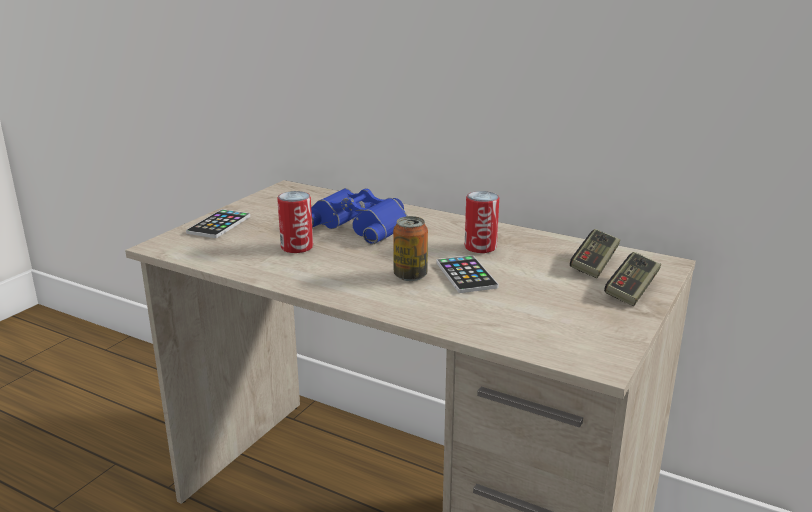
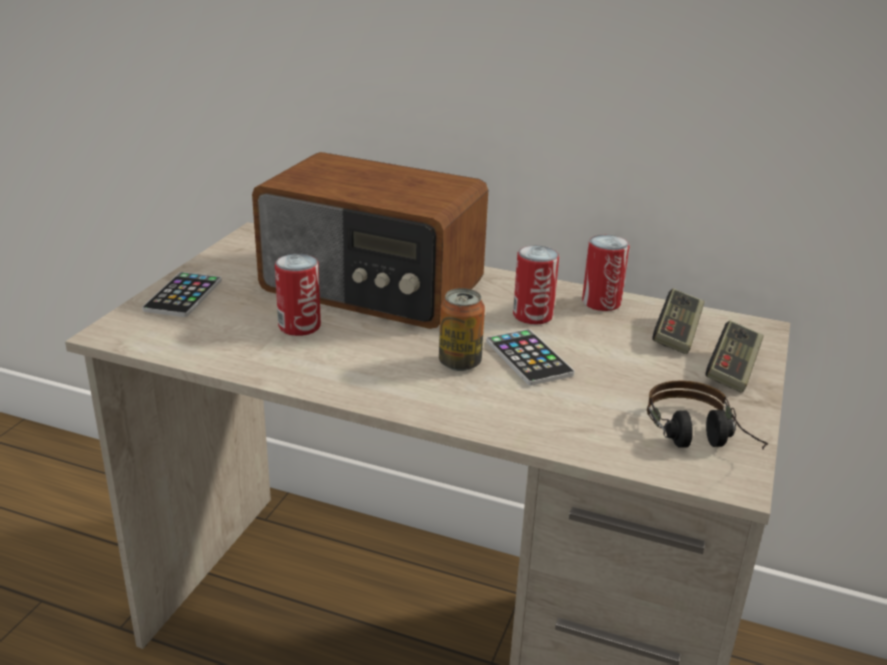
camera: 10 degrees left, 5 degrees up
blue binoculars [311,188,408,245] -> radio [252,152,488,329]
none -> can [582,235,629,311]
none -> headphones [647,380,768,450]

